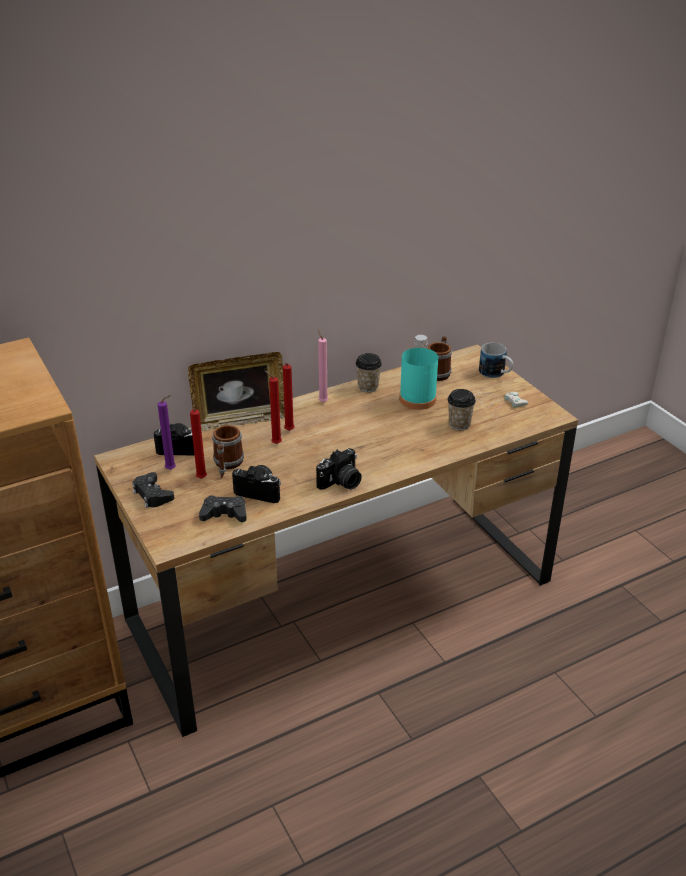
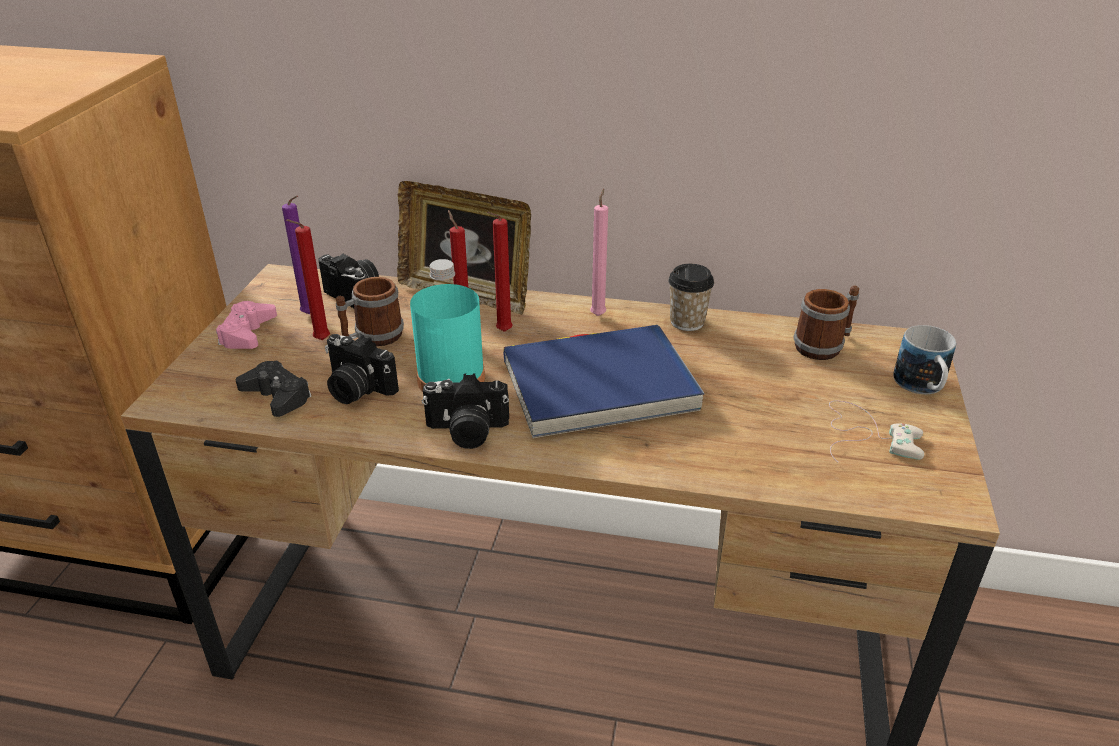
camera: 40 degrees right, 0 degrees up
black game controller [132,472,174,508] -> pink game controller [216,301,277,349]
camera [232,465,281,503] -> camera turned 150 degrees clockwise [325,334,399,404]
turquoise bottle [399,335,438,410] -> turquoise bottle moved to [410,259,485,392]
cup [448,389,476,430] -> none
none -> blue book [503,325,705,438]

